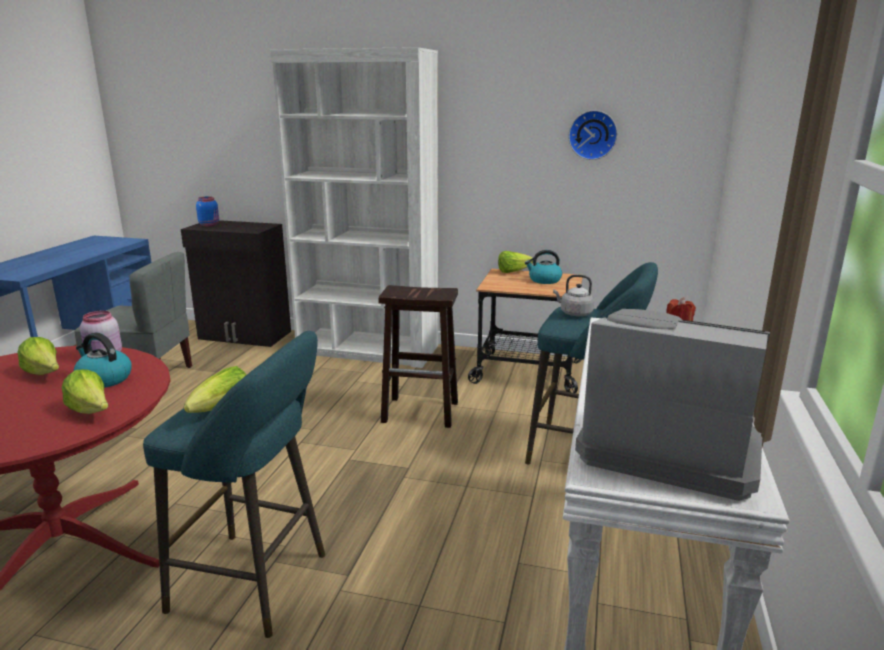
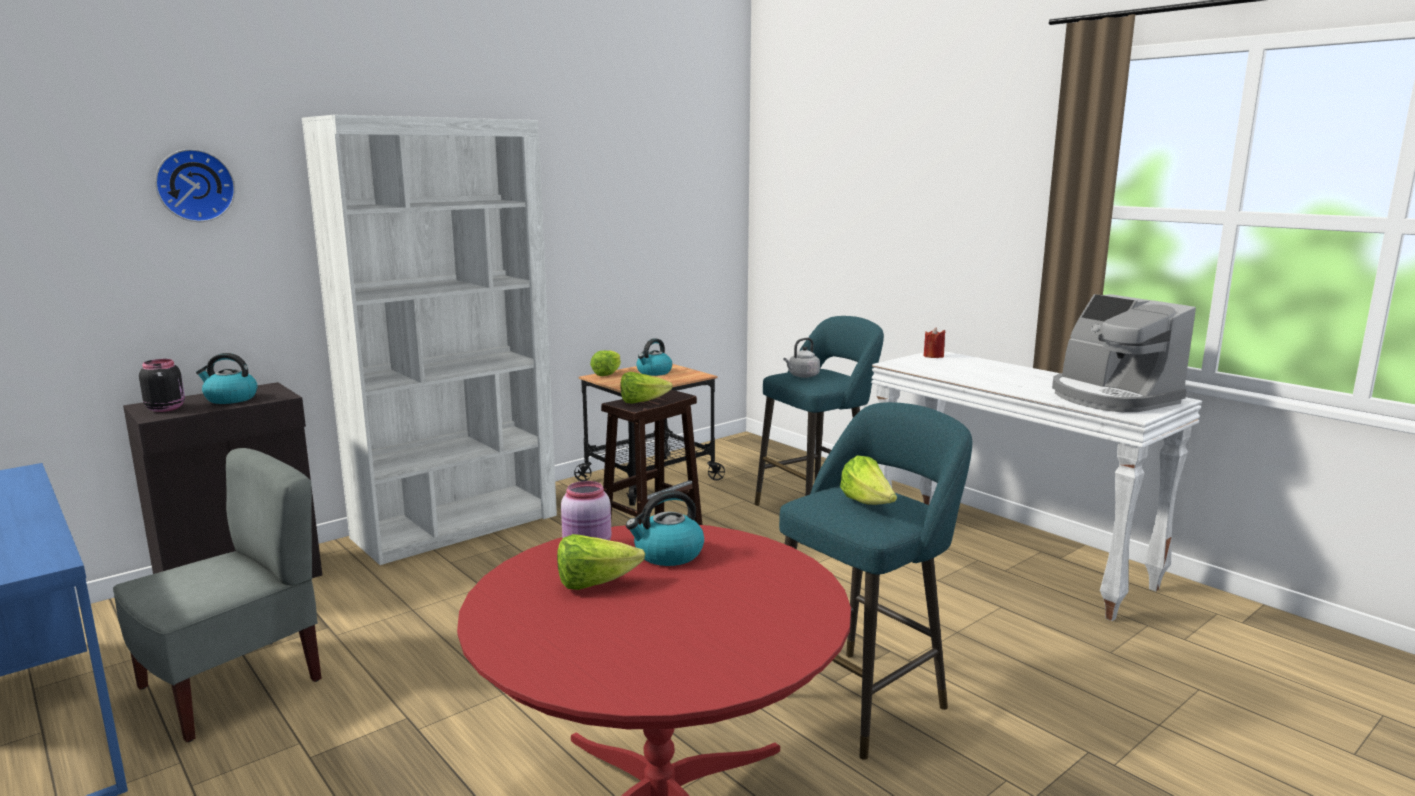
camera: 55 degrees left, 5 degrees down
lettuce [62,369,108,414] -> lettuce moved to [620,372,673,404]
blue jar [196,196,219,226] -> black jar [139,359,185,412]
wall clock [568,110,618,160] -> wall clock moved to [155,149,235,222]
coffee machine [575,309,770,501] -> coffee machine turned 90 degrees counterclockwise [1052,294,1196,412]
none -> kettle [196,353,258,404]

